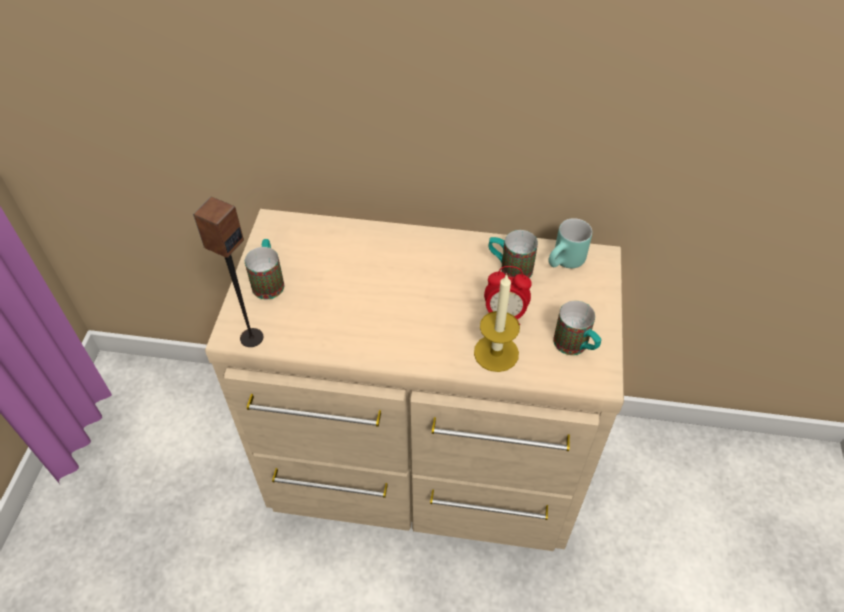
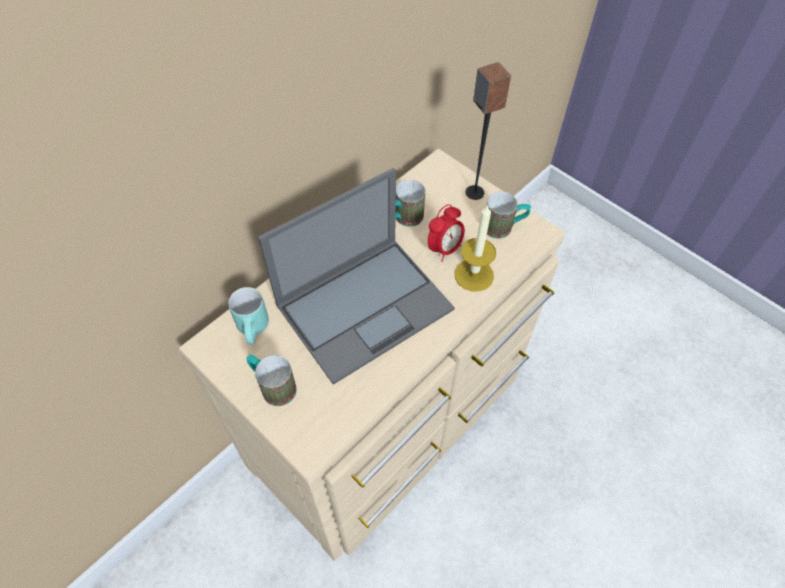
camera: 55 degrees left, 5 degrees up
speaker [193,197,263,347] -> speaker moved to [466,62,511,200]
turquoise mug [548,218,592,269] -> turquoise mug moved to [229,287,269,344]
none -> laptop [258,168,455,385]

